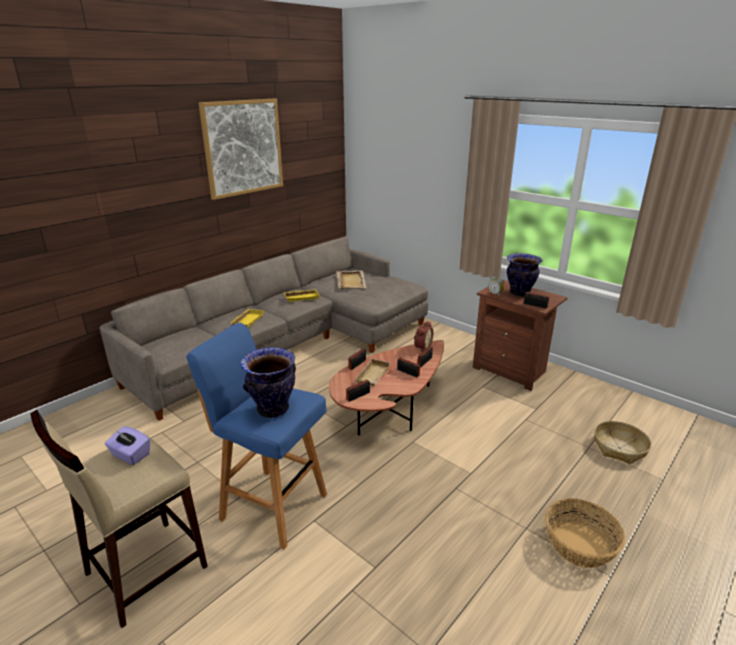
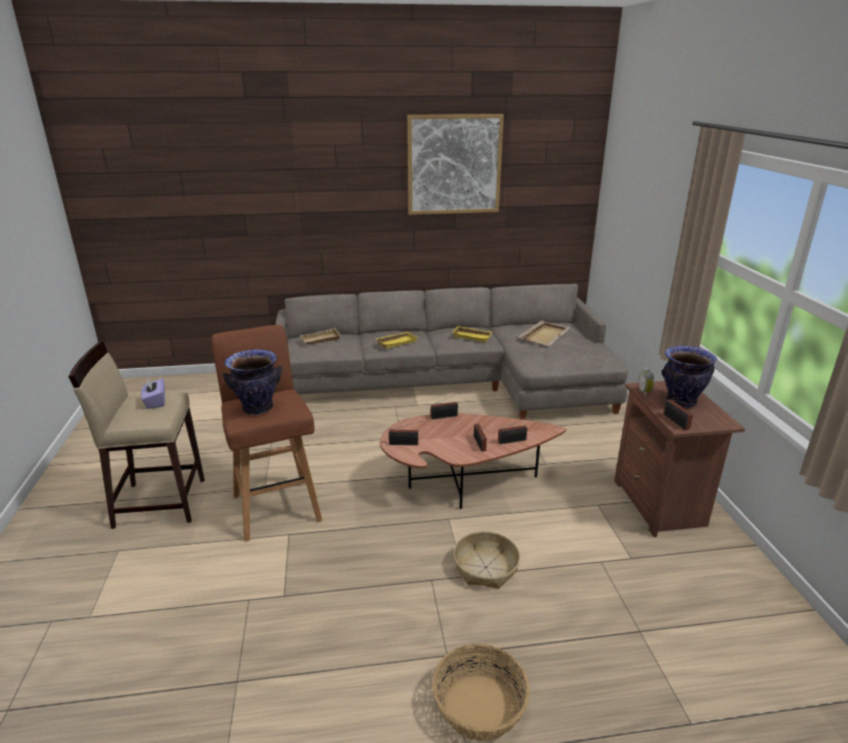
camera: 40 degrees right, 0 degrees up
blue stool [186,323,327,549] -> brown stool [212,325,323,542]
beige tray [355,358,391,386] -> beige tray moved to [300,328,341,345]
alarm clock [414,321,433,352] -> none
basket [594,421,651,464] -> basket moved to [453,531,520,589]

